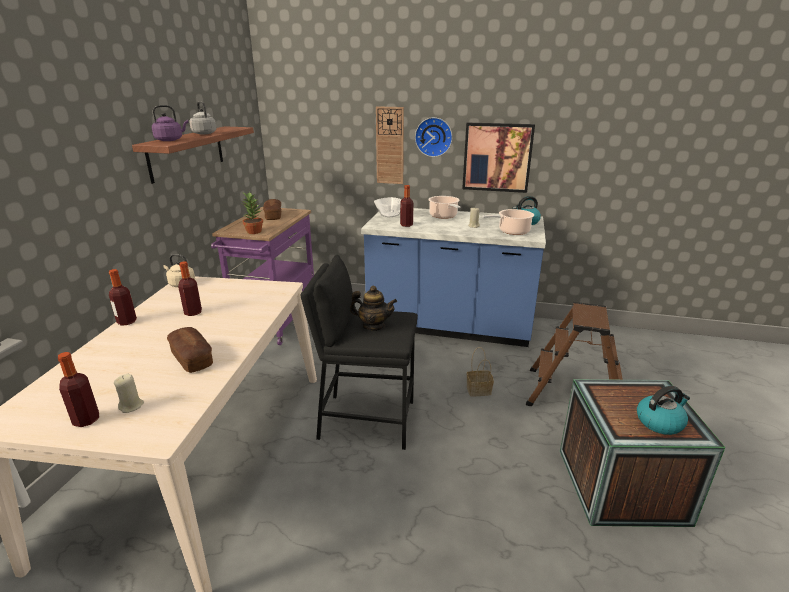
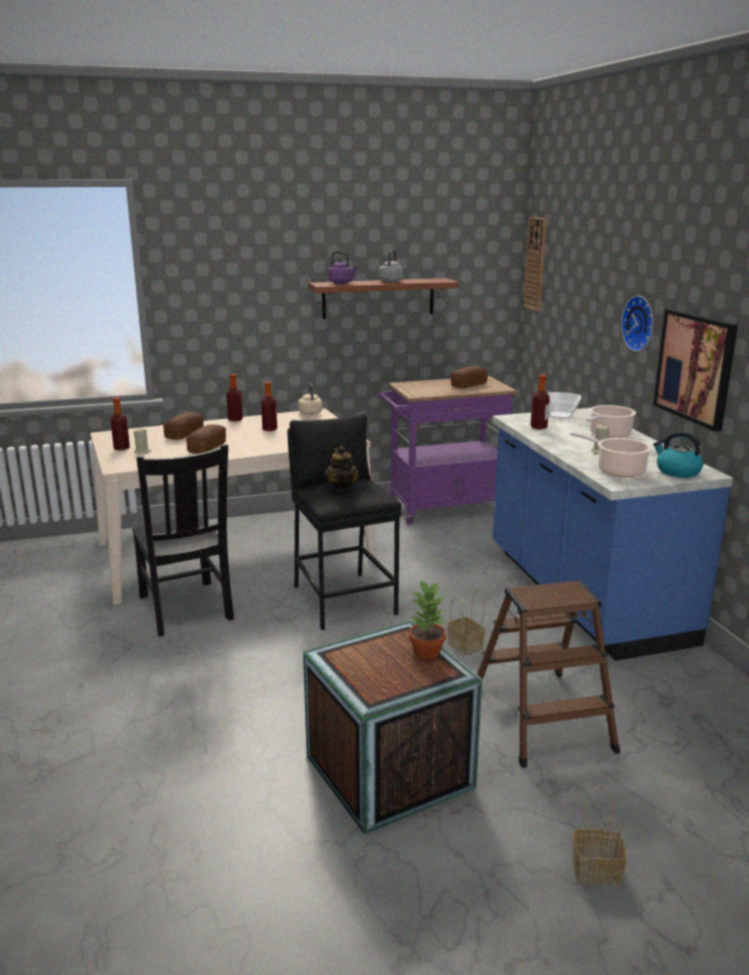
camera: 60 degrees right, 5 degrees down
potted plant [241,192,263,234] -> potted plant moved to [409,579,446,659]
wall clock [376,106,404,184] -> wall clock moved to [524,217,547,312]
kettle [637,386,690,435] -> none
none -> black chair [132,444,234,636]
none -> bread [163,412,204,440]
none -> basket [573,786,627,885]

